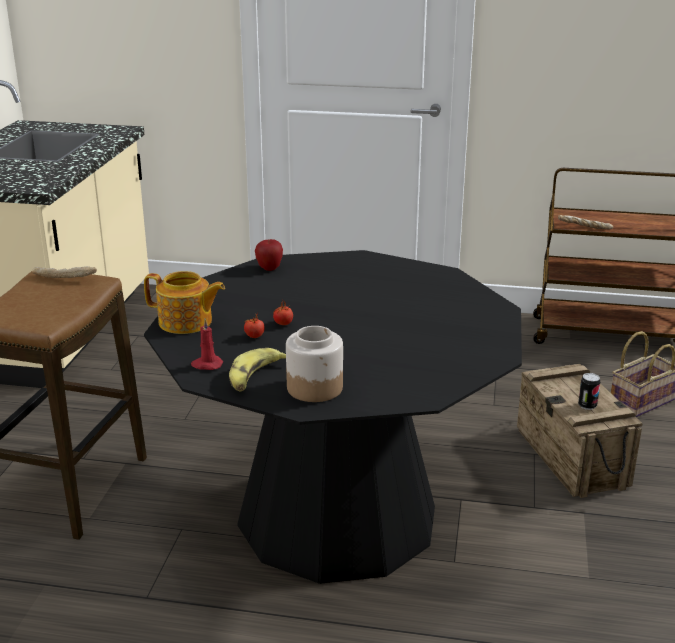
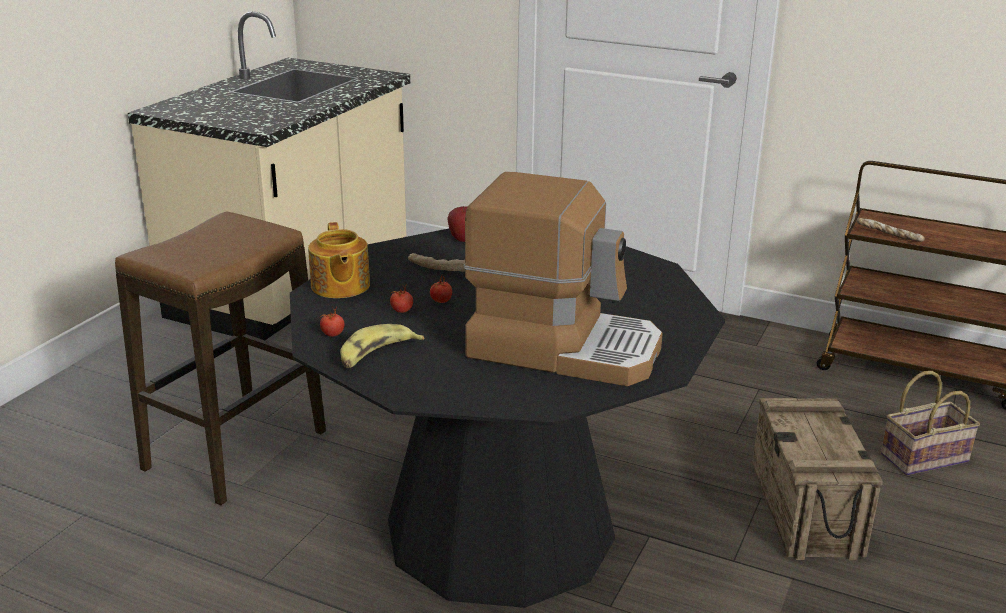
camera: 15 degrees right, 0 degrees up
bread [32,266,97,278] -> bread moved to [408,253,465,272]
teapot [144,271,225,334] -> teapot turned 45 degrees clockwise [308,222,370,298]
red candle [191,318,223,370] -> tomato [320,306,345,337]
jar [286,326,343,402] -> none
can [578,373,600,410] -> none
none -> coffee machine [464,172,663,386]

